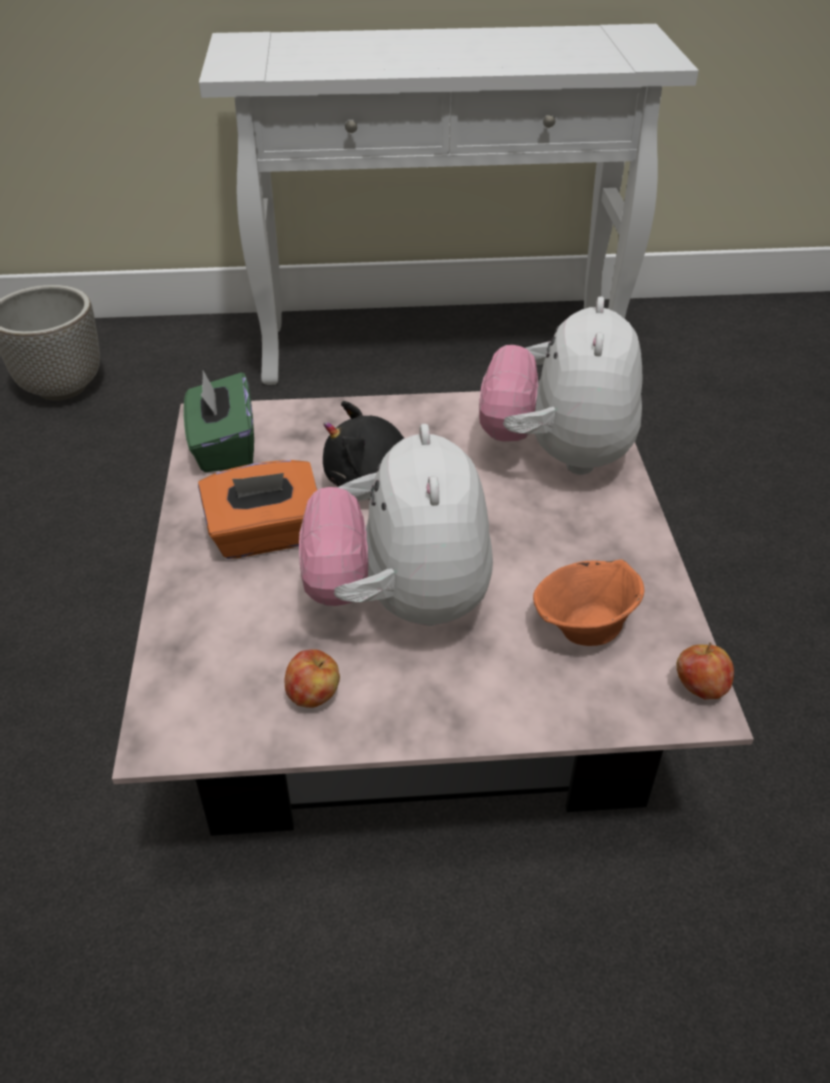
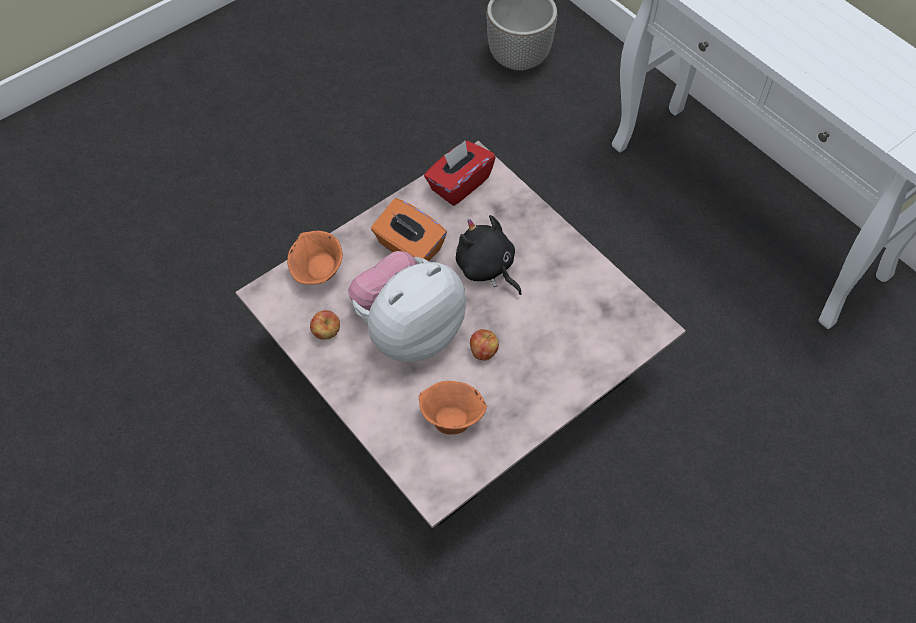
camera: 55 degrees right, 15 degrees up
green tissue box [184,371,254,472] -> red tissue box [424,141,496,206]
plush toy [479,296,643,475] -> none
apple [676,642,734,699] -> apple moved to [470,329,499,361]
none -> orange bowl [287,231,343,285]

